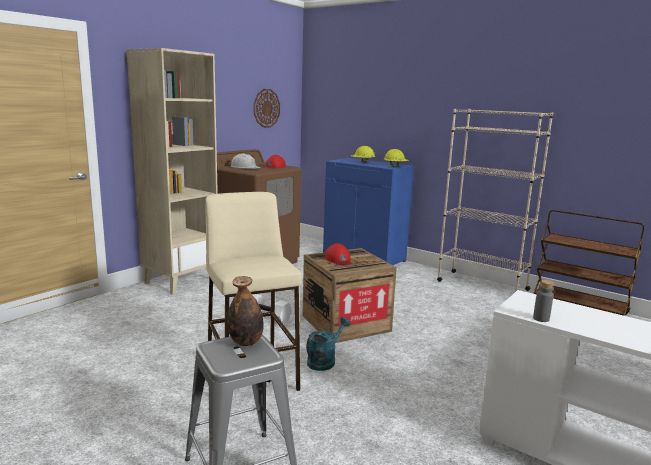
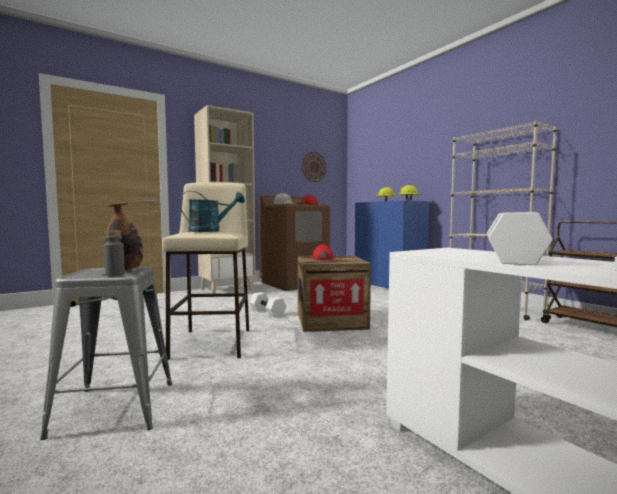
camera: 20 degrees right, 10 degrees down
turquoise watering can [306,317,350,371] -> turquoise watering can moved to [180,191,245,232]
grey bottle [533,280,554,322] -> grey bottle moved to [104,231,125,277]
none -> white dumbbell [487,212,553,265]

